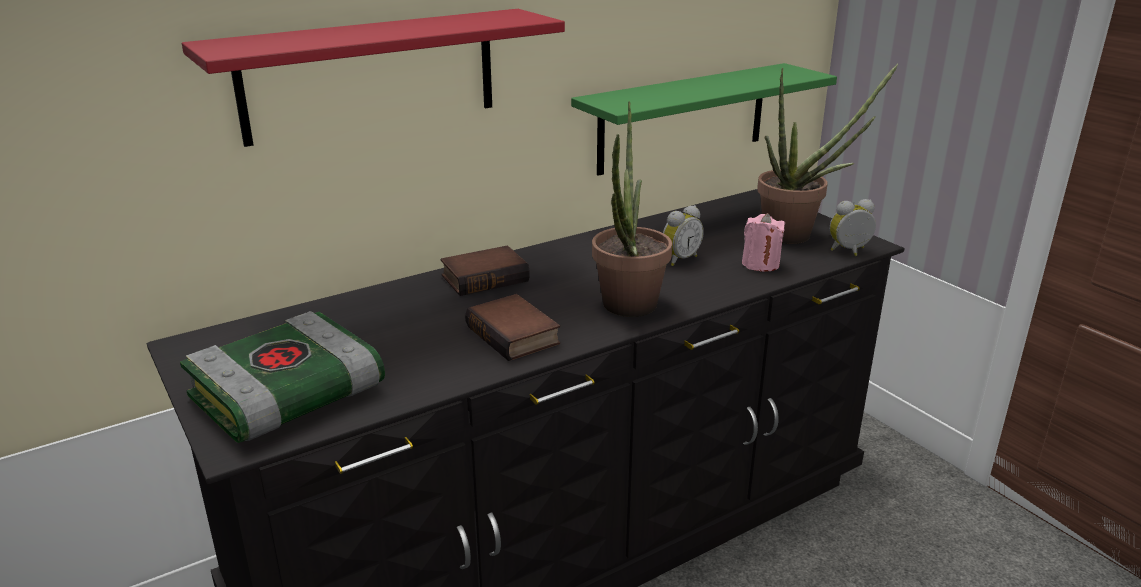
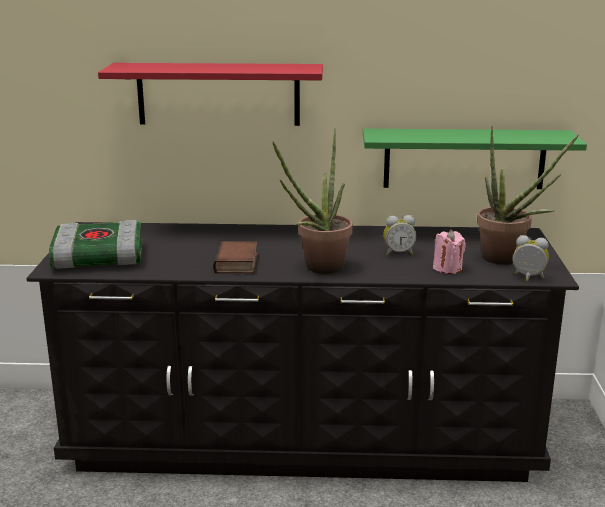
camera: 35 degrees right, 5 degrees down
book [441,245,530,296] -> none

